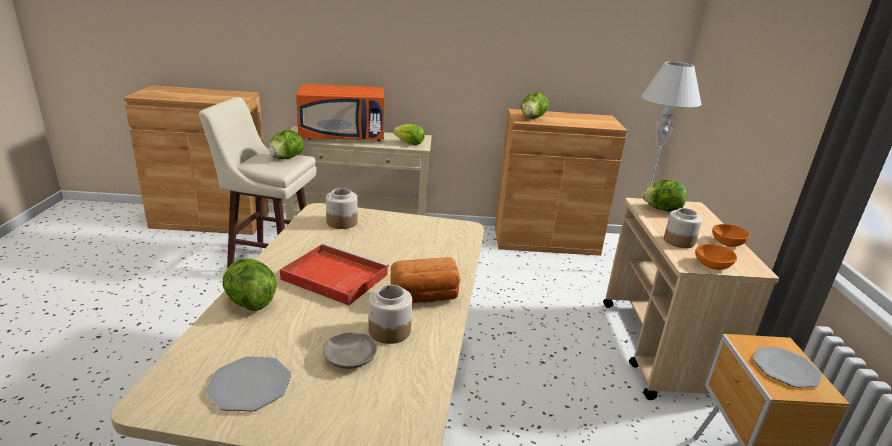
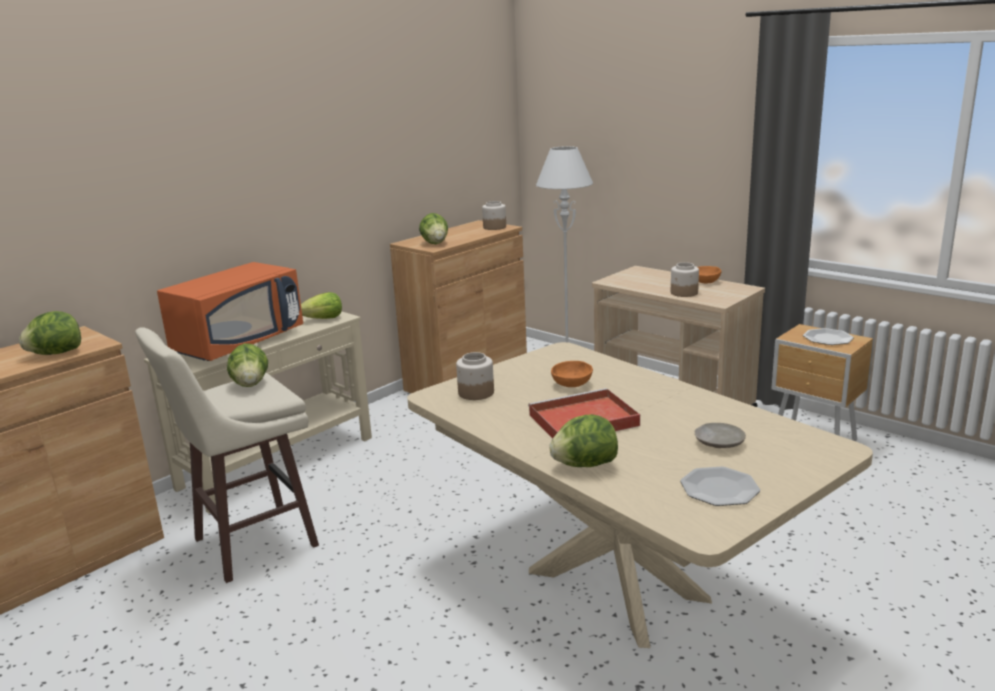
camera: 45 degrees left, 5 degrees down
jar [368,285,412,344] -> jar moved to [482,201,506,230]
bread [390,257,460,303] -> none
lettuce [642,179,687,211] -> lettuce moved to [19,311,81,355]
orange bowl [695,244,737,270] -> orange bowl moved to [551,361,593,387]

